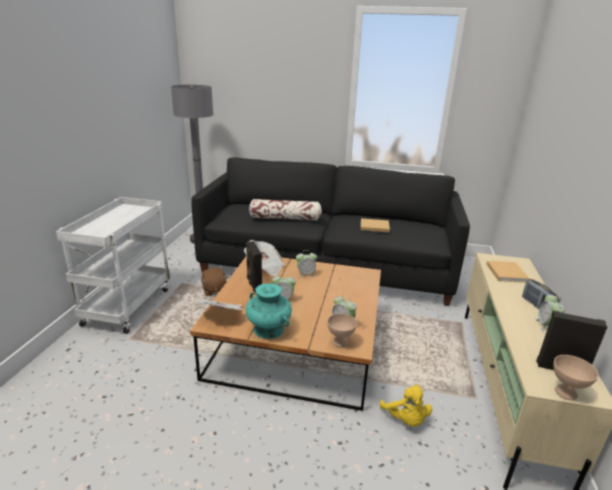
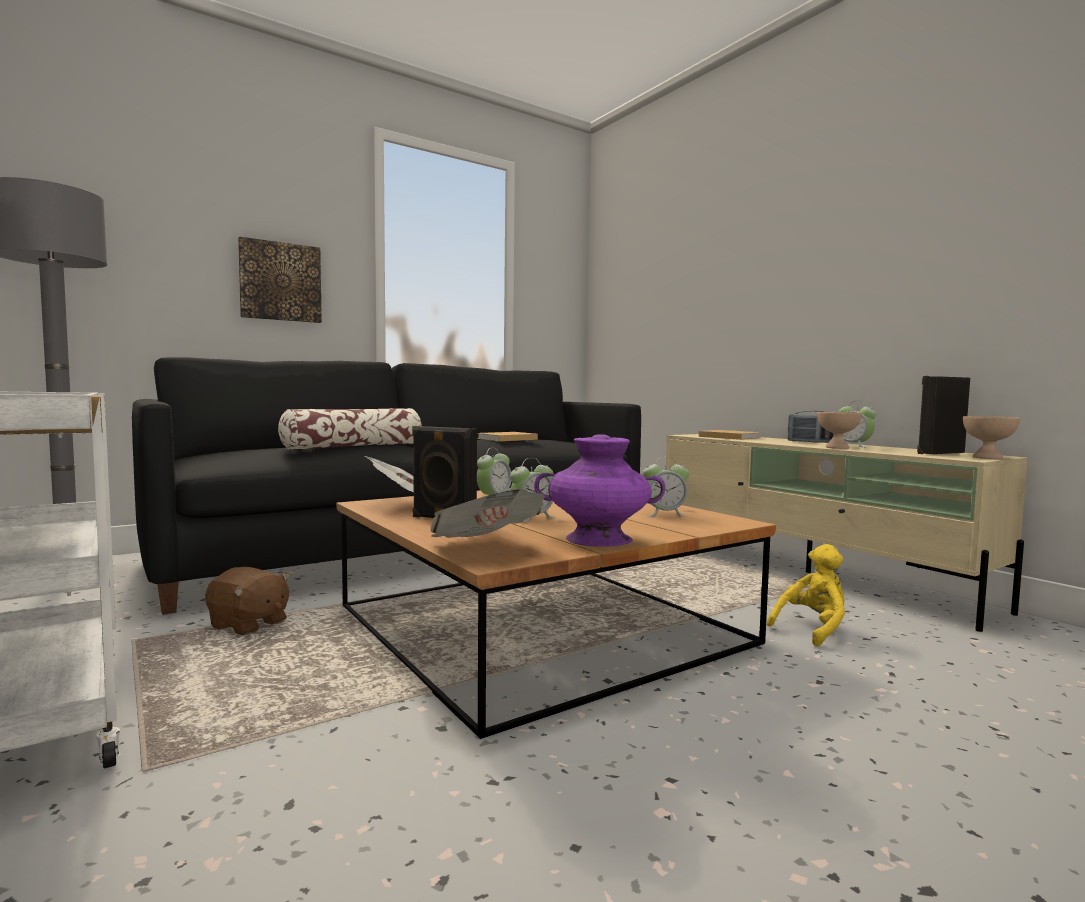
camera: 45 degrees left, 20 degrees down
turquoise vase [245,284,292,339] -> purple vase [534,434,665,547]
beige bowl [327,313,357,348] -> beige bowl moved to [817,412,862,449]
yellow plush toy [380,384,432,427] -> yellow plush toy turned 60 degrees counterclockwise [767,544,845,646]
none -> picture [238,237,322,323]

